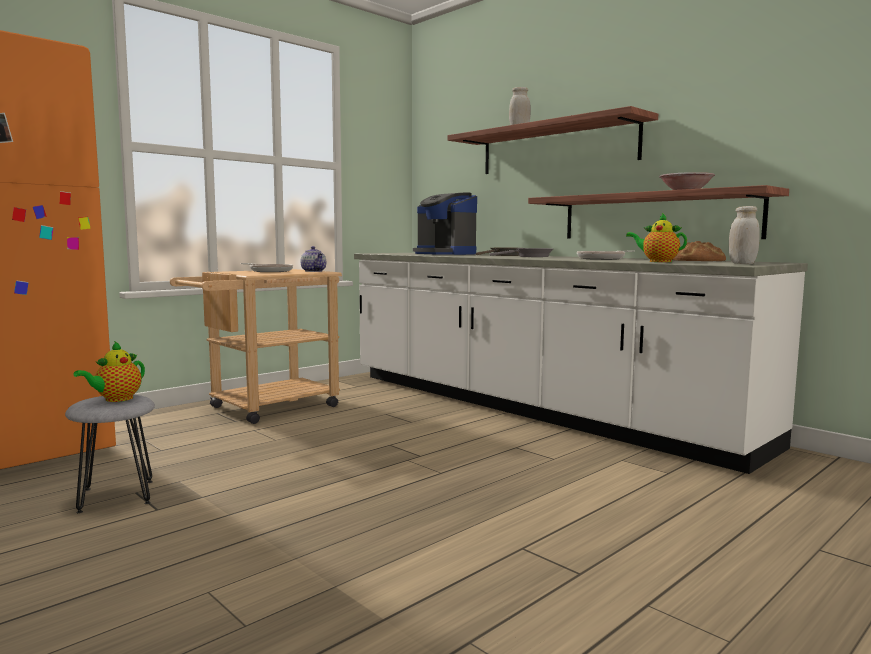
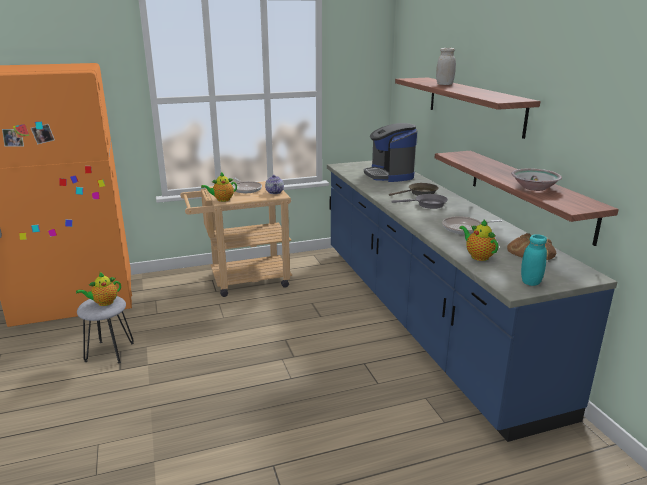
camera: 25 degrees right, 15 degrees up
white counter [354,253,808,474] -> blue counter [327,161,617,442]
white jar [729,206,760,264] -> turquoise jar [521,234,547,286]
none -> teapot [201,172,237,202]

